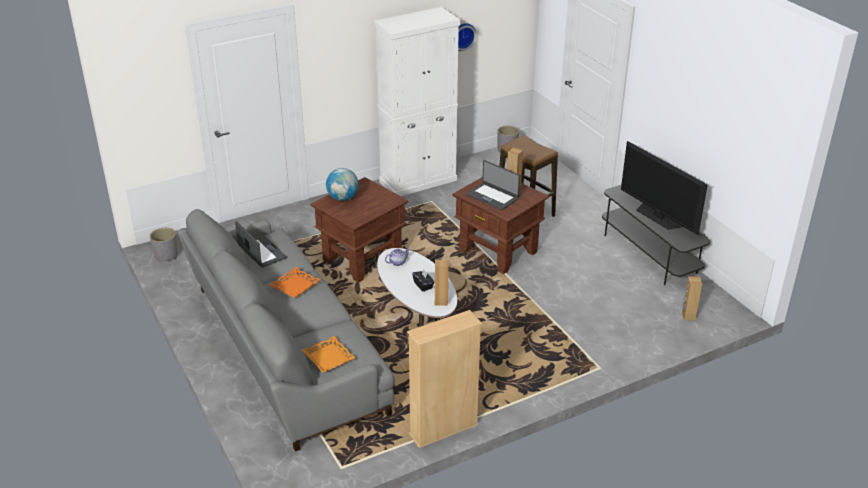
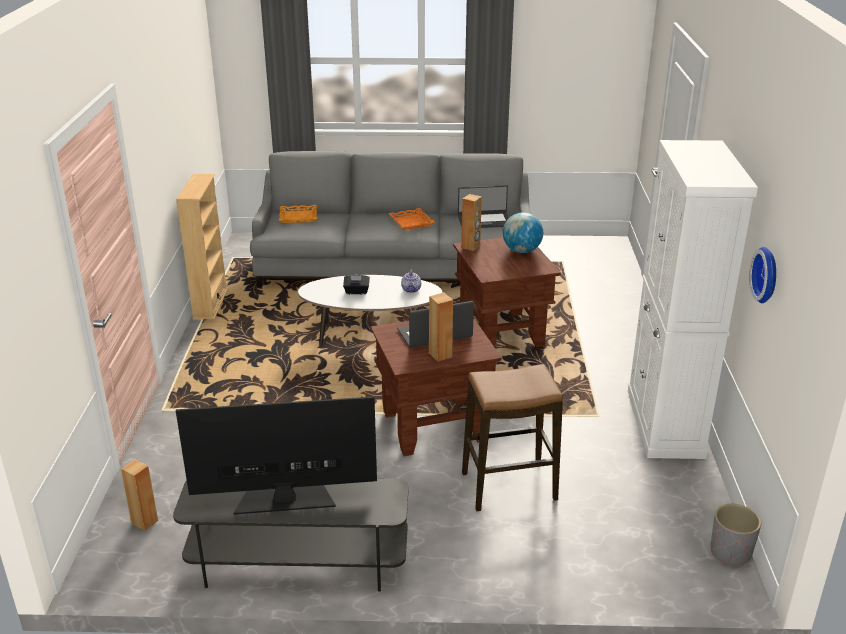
camera: 120 degrees right, 5 degrees down
grey planter [150,228,178,262] -> none
brown speaker [435,260,449,306] -> brown speaker moved to [461,194,482,251]

